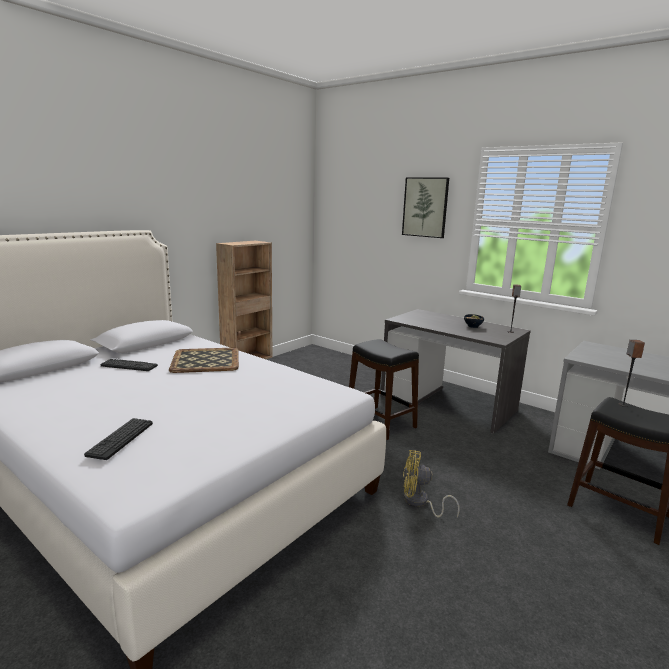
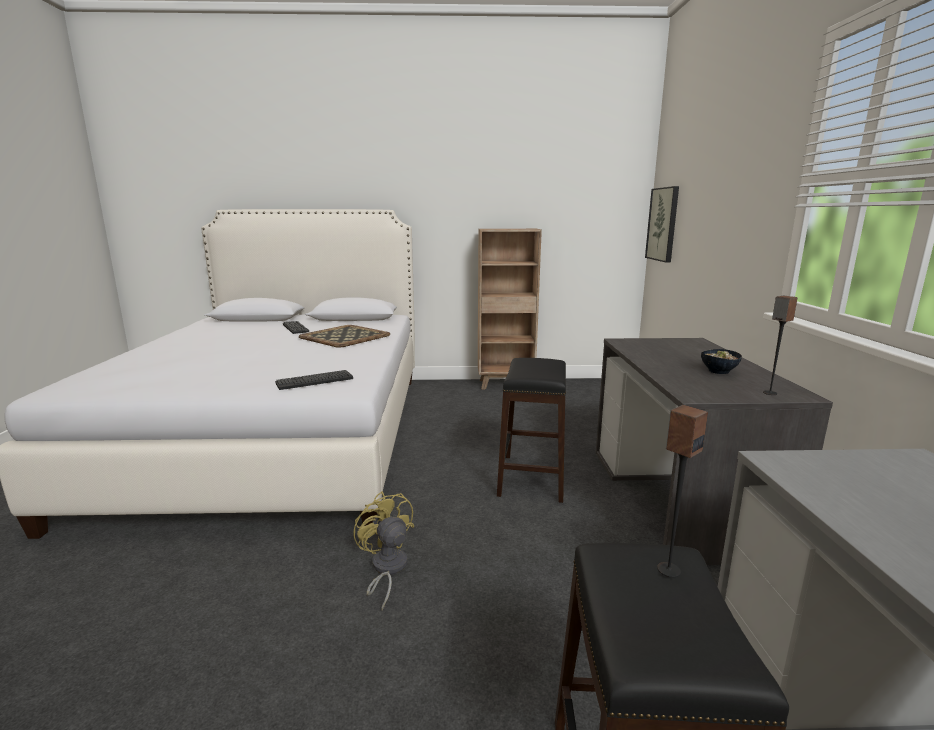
camera: 50 degrees right, 0 degrees up
keyboard [84,418,153,460] -> keyboard moved to [275,370,353,390]
picture [402,177,449,238] -> picture moved to [645,186,679,263]

